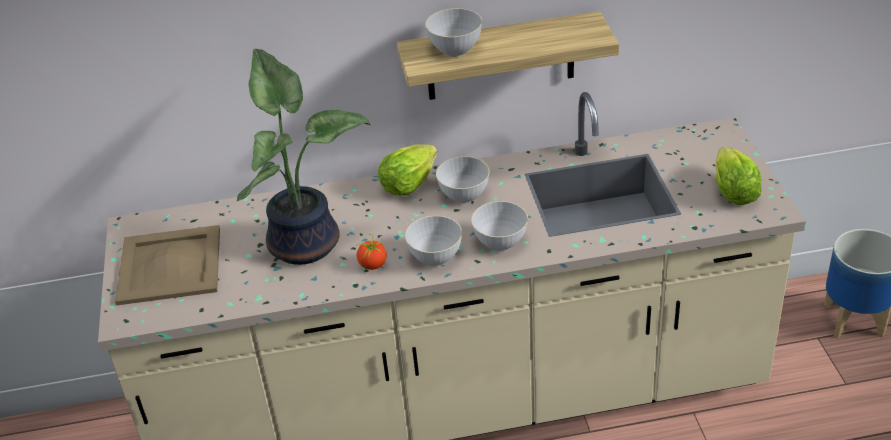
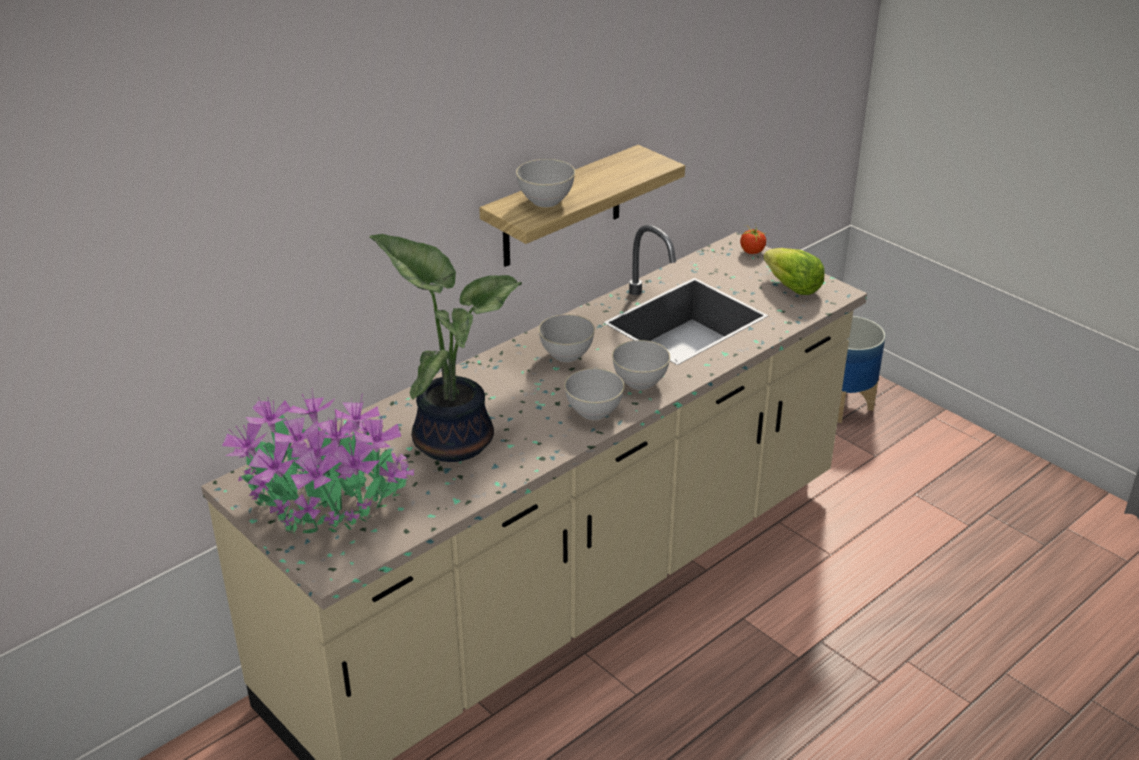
camera: 35 degrees left, 5 degrees down
beige tray [115,225,220,306] -> potted plant [222,390,414,537]
tomato [357,234,387,270] -> tomato moved to [740,223,767,254]
lettuce [378,144,437,196] -> none

